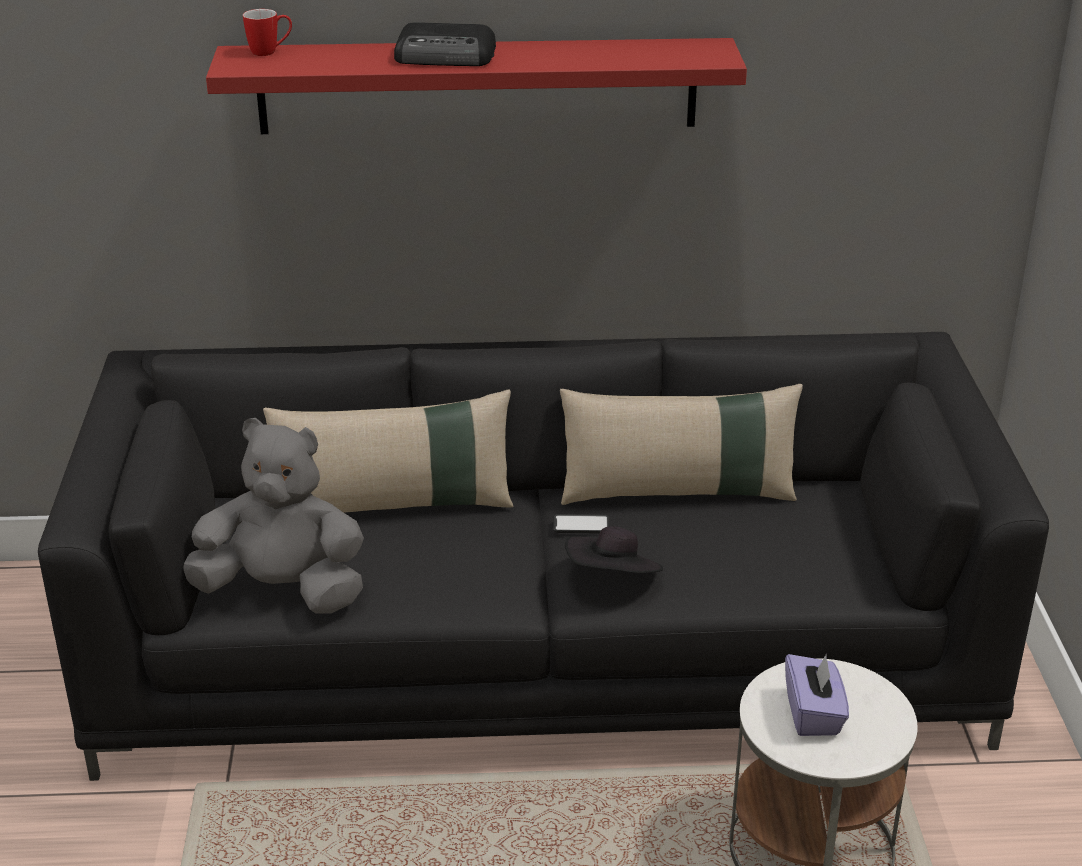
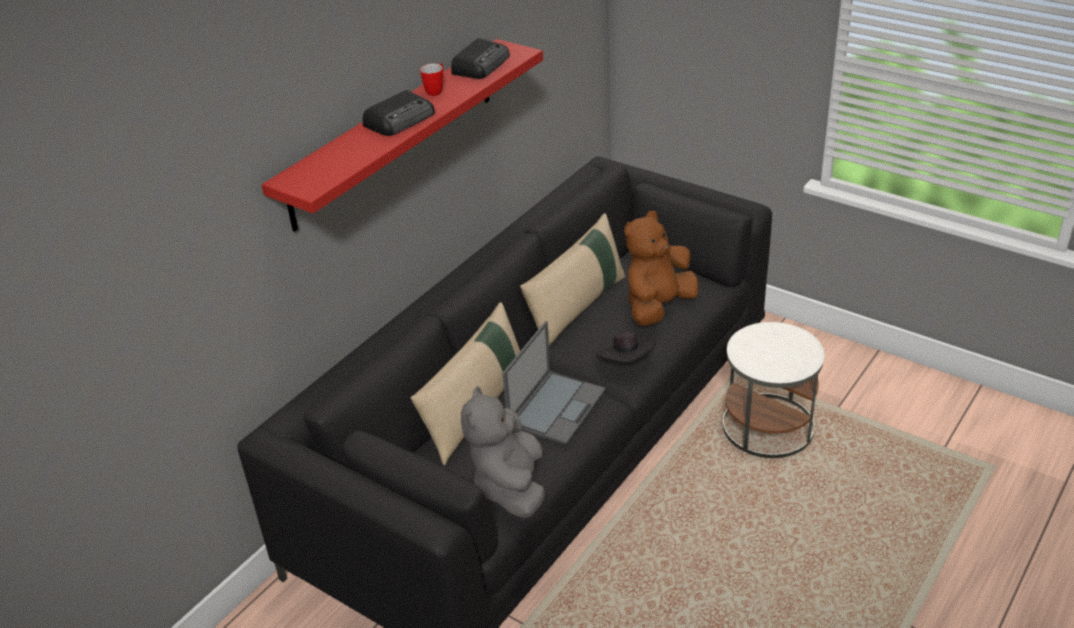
camera: 50 degrees left, 5 degrees up
grey plush toy [183,418,364,614] -> grey plush toy turned 45 degrees counterclockwise [461,386,545,519]
mug [243,9,292,56] -> mug moved to [420,63,444,96]
phone [553,514,610,534] -> none
purple tissue box [785,653,849,736] -> none
none -> radio [451,38,510,79]
none -> laptop [503,321,606,445]
none -> brown plush toy [624,211,699,326]

